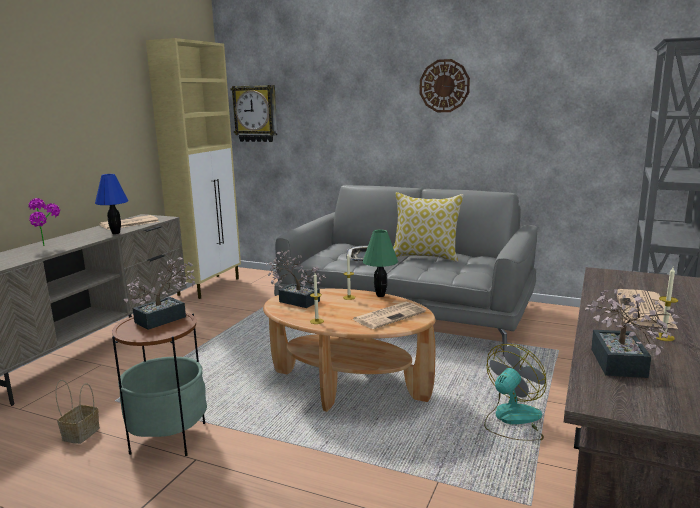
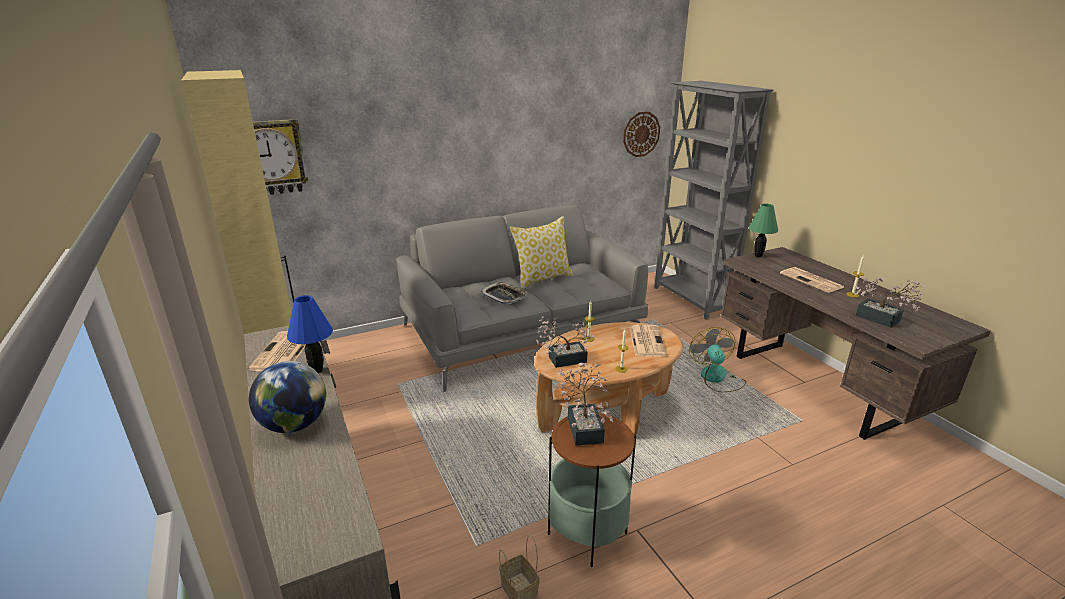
camera: 50 degrees left, 10 degrees up
potted plant [28,198,60,246] -> globe [249,361,326,433]
green table lamp [363,230,398,297] -> green table lamp moved to [748,204,778,258]
wall clock [420,59,470,112] -> wall clock moved to [623,112,660,157]

